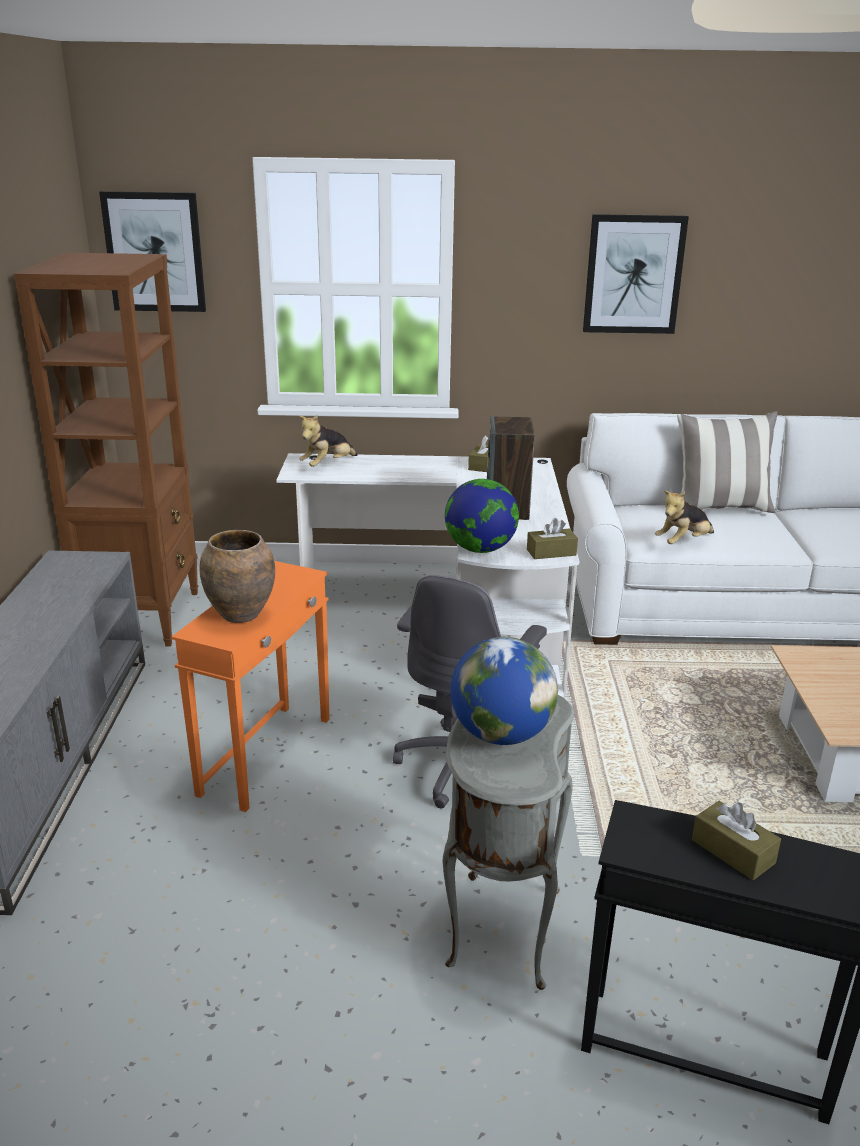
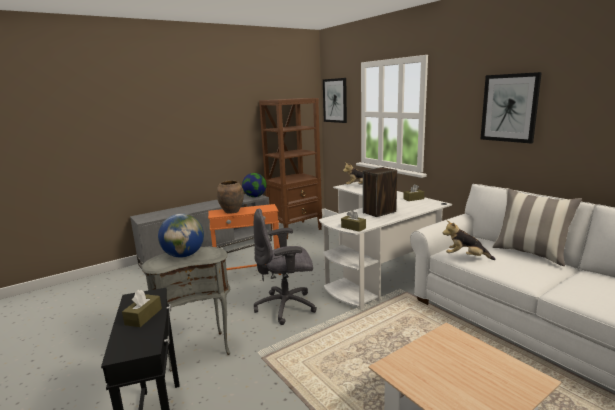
camera: 55 degrees right, 10 degrees down
globe [445,479,519,553] -> globe moved to [242,173,267,197]

